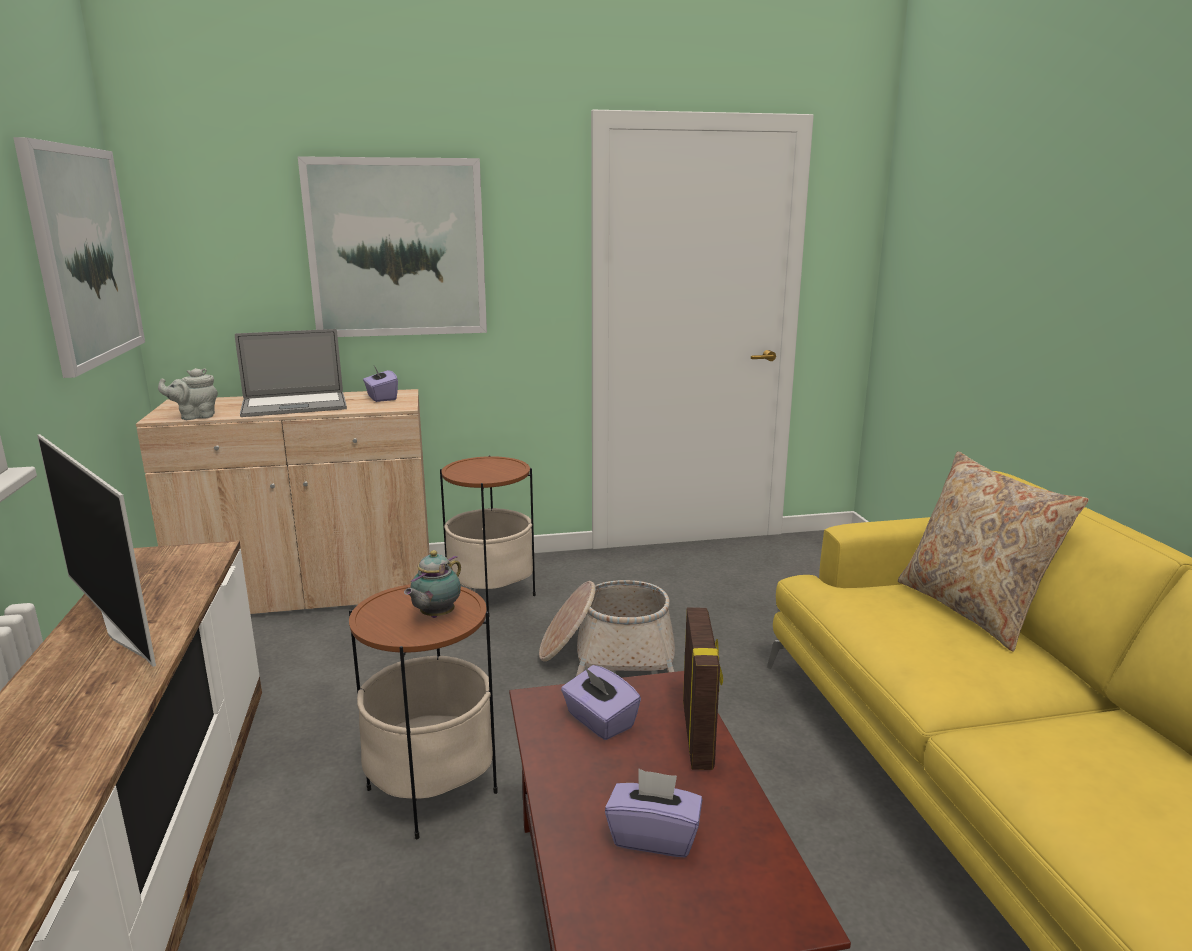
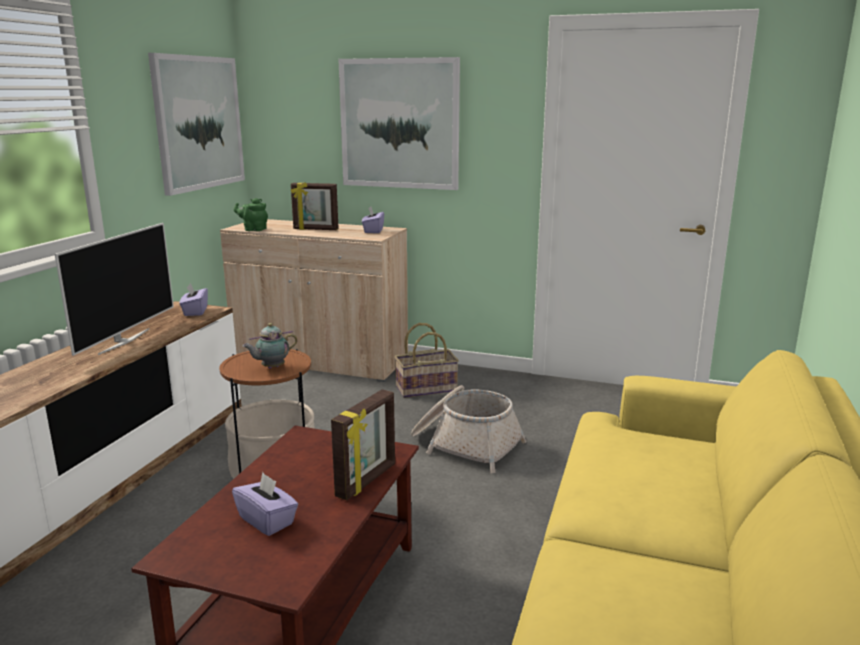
camera: 30 degrees right, 0 degrees up
television [37,434,156,667] -> television turned 150 degrees counterclockwise [55,223,174,356]
grey teapot [158,368,218,420] -> green teapot [234,198,268,231]
laptop [235,329,347,417] -> picture frame [291,182,339,230]
side table [440,455,536,617] -> basket [394,323,459,398]
purple tissue box [561,665,641,740] -> purple tissue box moved to [179,283,208,316]
beige pillow [898,452,1089,652] -> none

